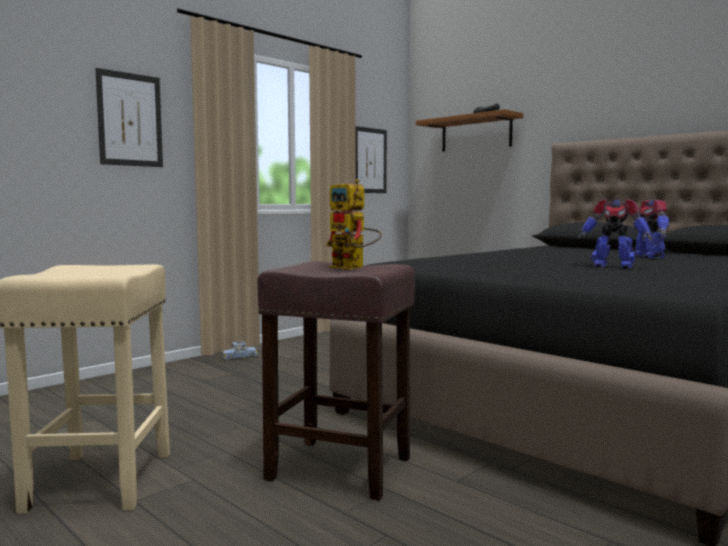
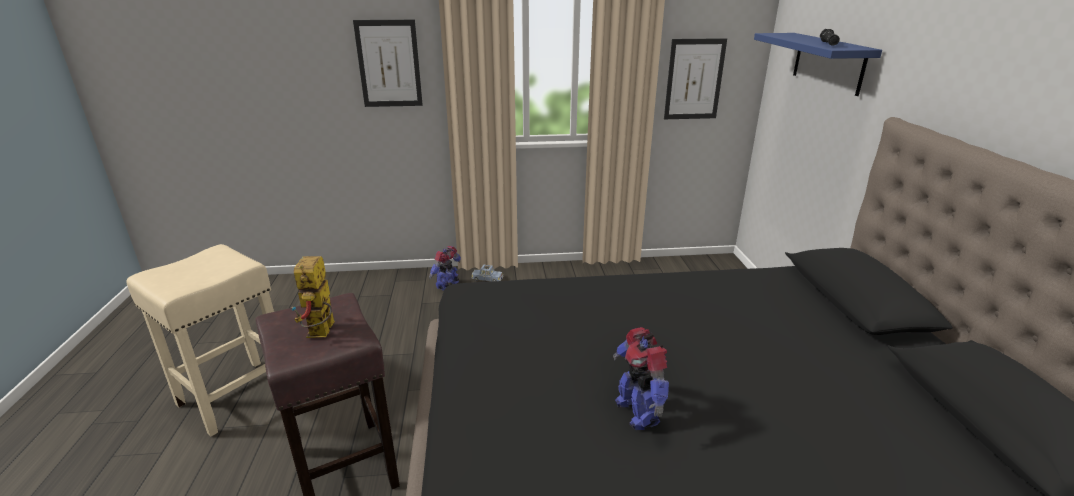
camera: 40 degrees right, 20 degrees up
brown shelf [416,109,523,152] -> blue shelf [754,33,882,96]
toy robot [631,200,669,258] -> toy robot moved to [429,246,461,291]

